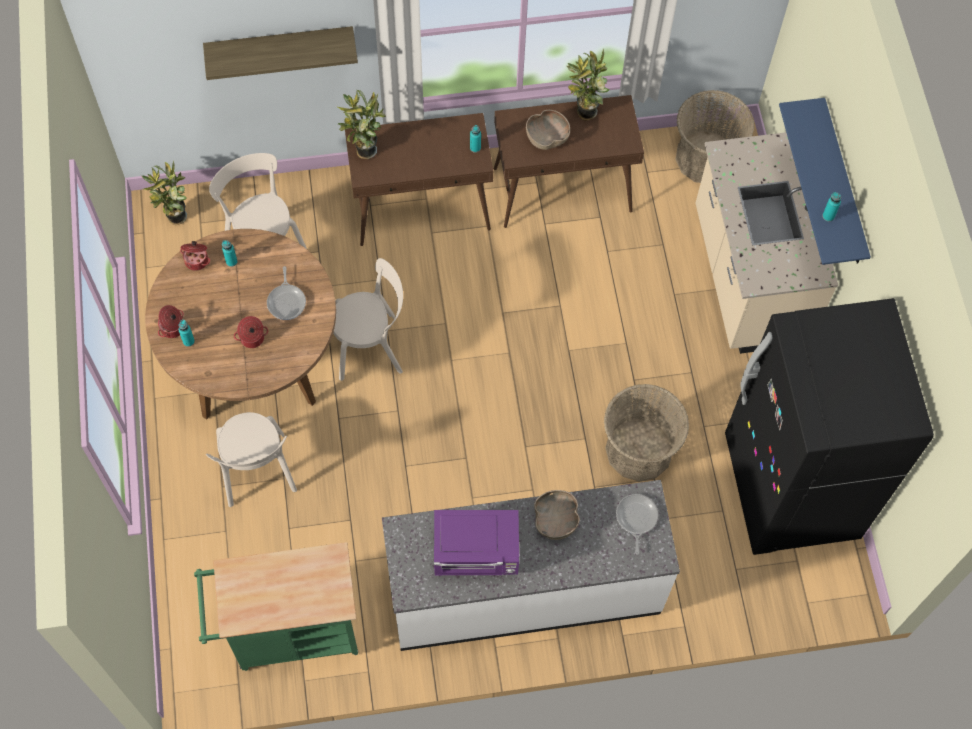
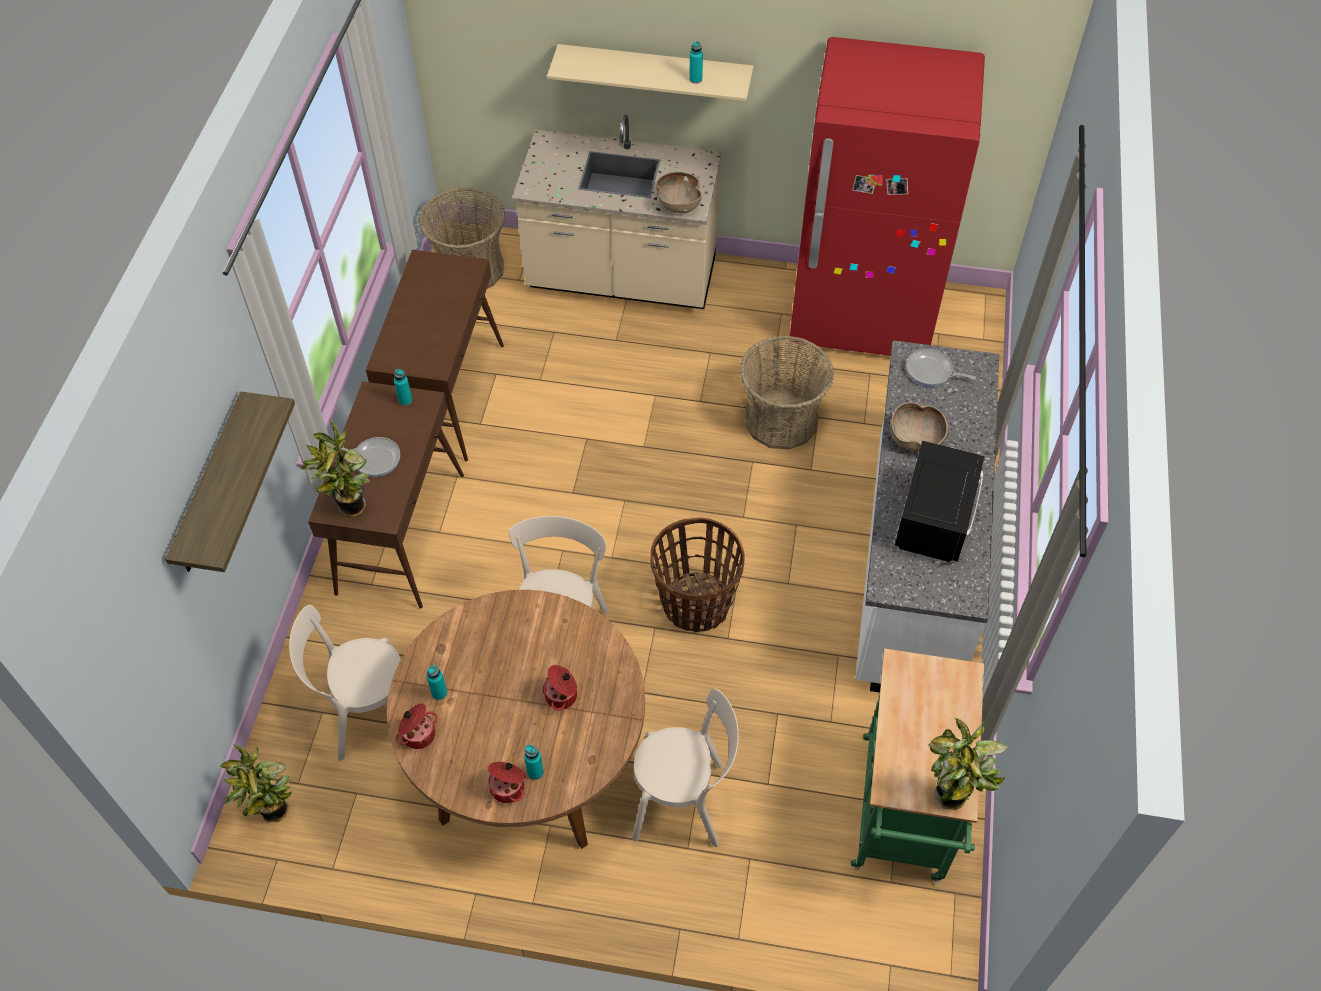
camera: 70 degrees left, 10 degrees down
frying pan [267,266,306,320] -> frying pan moved to [335,437,400,477]
purple microwave [434,510,519,575] -> black microwave [895,441,985,562]
brown bowl [526,110,570,150] -> brown bowl moved to [656,171,702,213]
potted plant [567,48,609,120] -> potted plant moved to [929,717,1008,810]
black fridge [725,298,934,555] -> red fridge [790,37,985,356]
blue shelf [779,98,871,265] -> beige shelf [547,44,754,101]
none -> basket [650,518,745,632]

